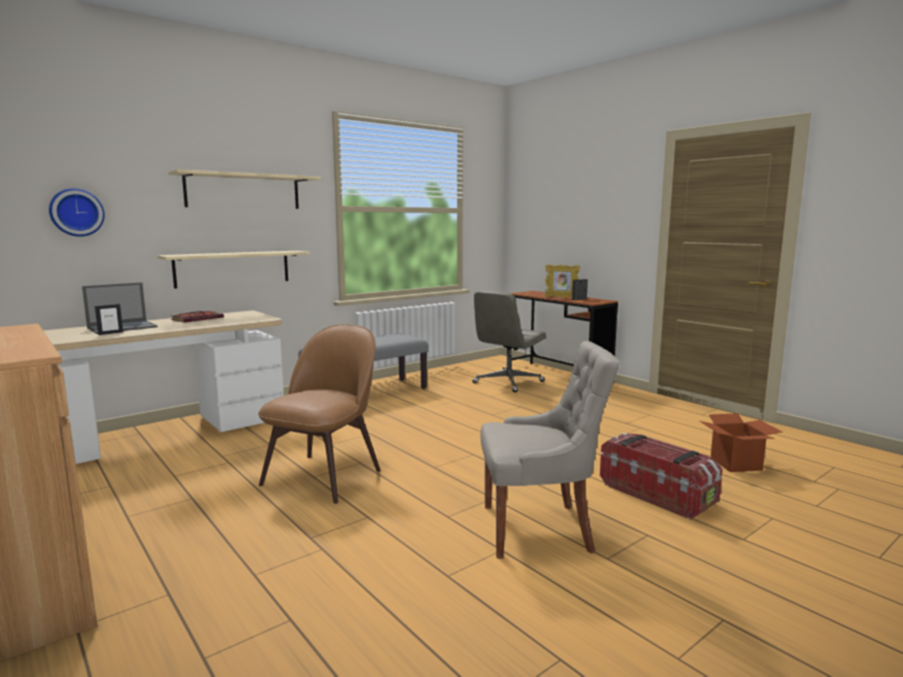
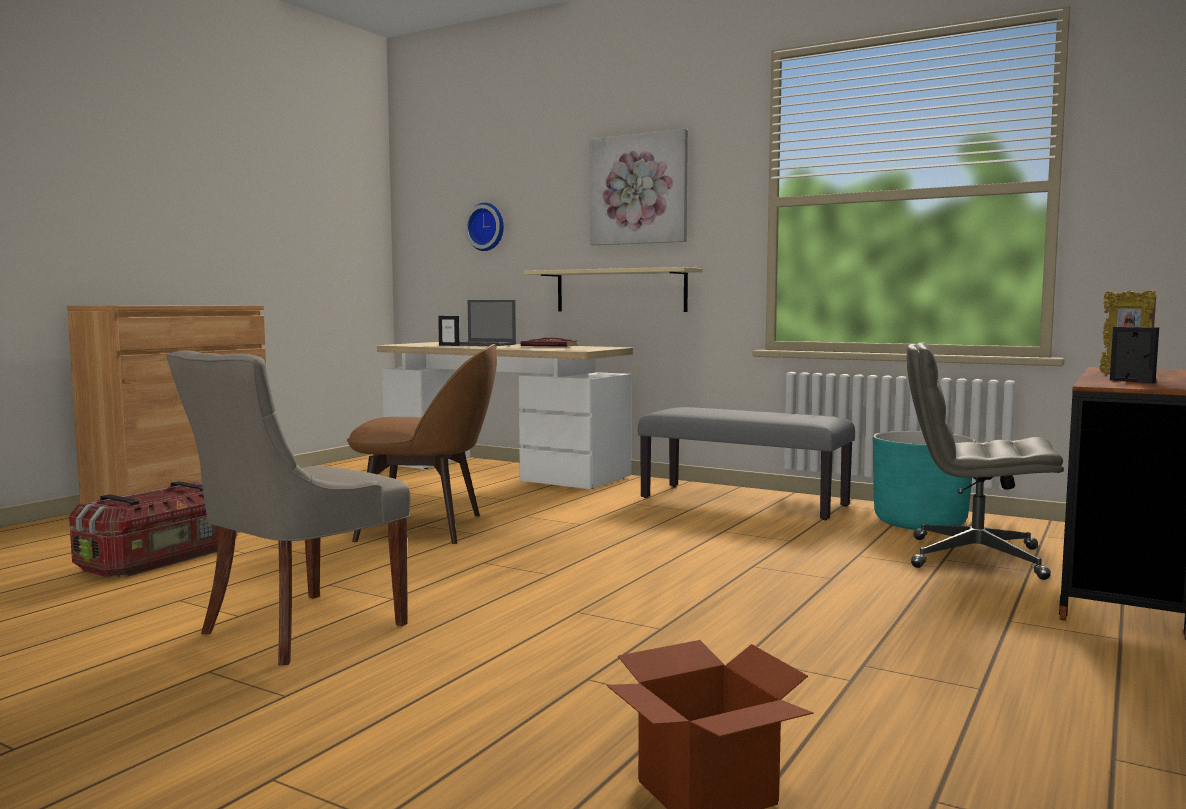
camera: 70 degrees right, 5 degrees down
beige shelf [168,169,321,209] -> picture [590,129,688,245]
grey chair [480,341,620,559] -> grey chair turned 60 degrees clockwise [167,350,410,665]
storage box [600,433,723,520] -> storage box moved to [69,481,237,578]
none -> turquoise planter [873,431,976,531]

